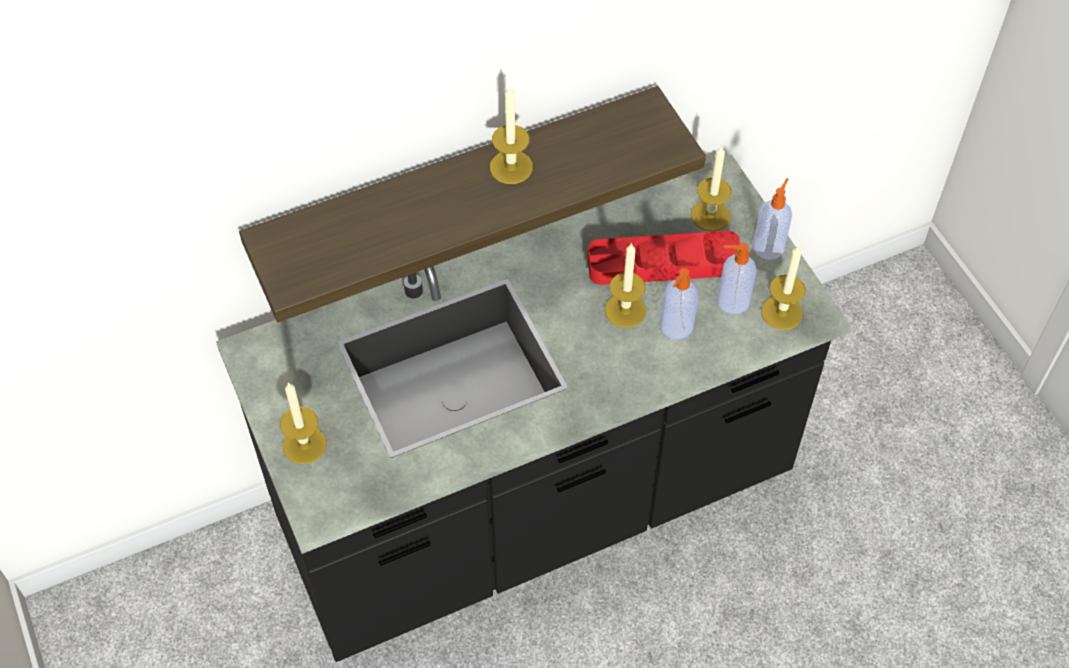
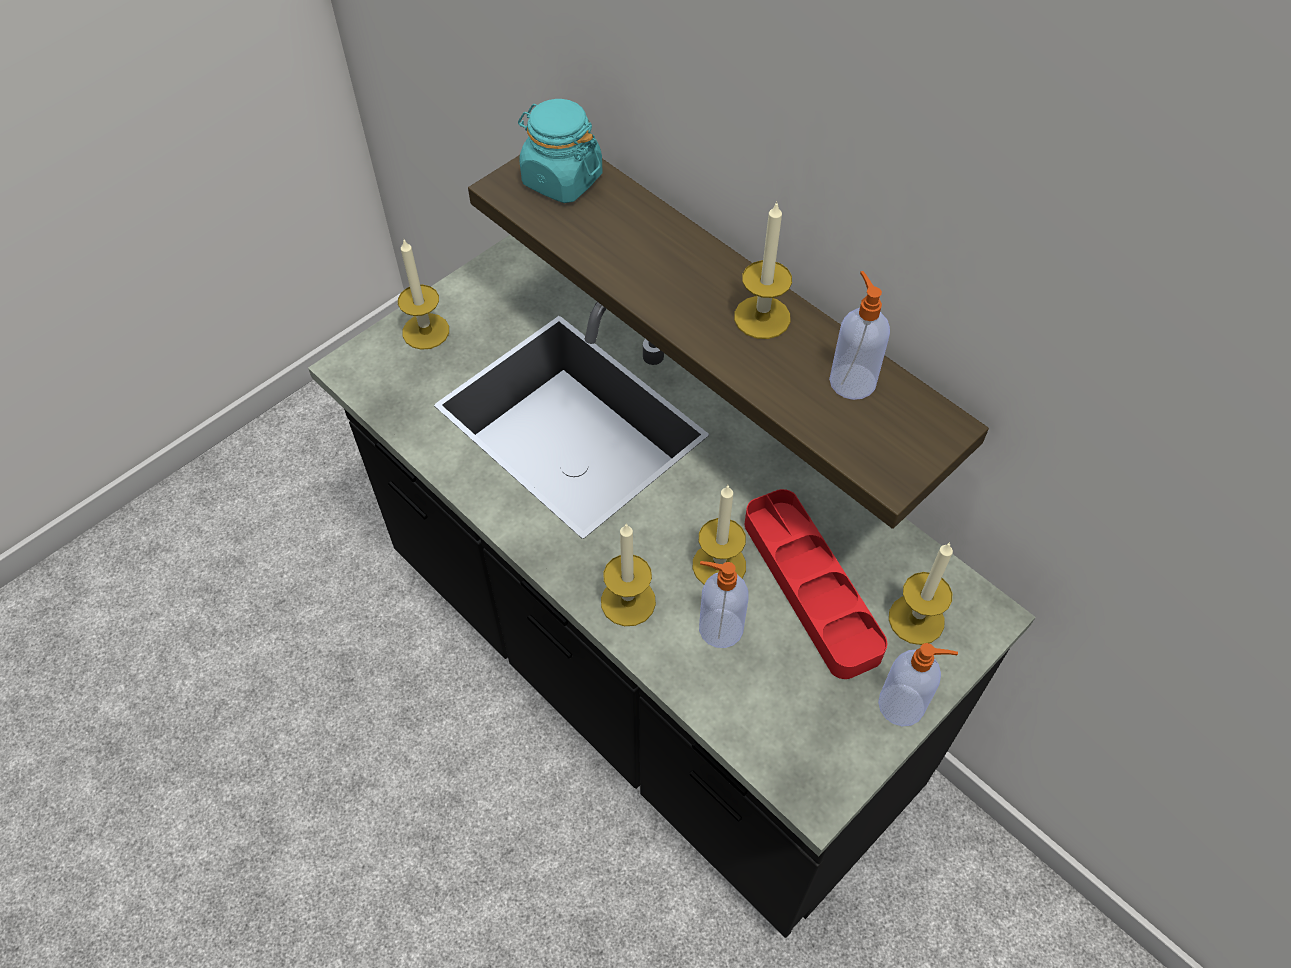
camera: 70 degrees right, 0 degrees up
soap dispenser [717,243,757,314] -> soap dispenser moved to [829,271,890,400]
candle [761,245,806,330] -> candle moved to [601,523,656,626]
none -> turquoise jar [518,99,602,203]

